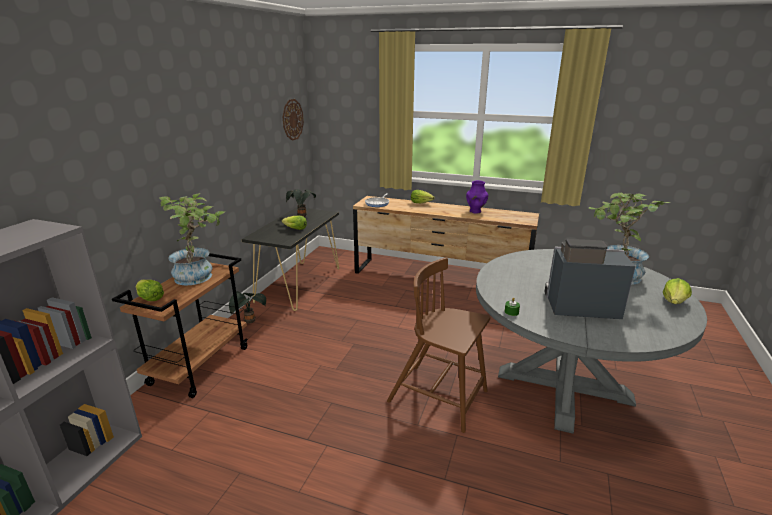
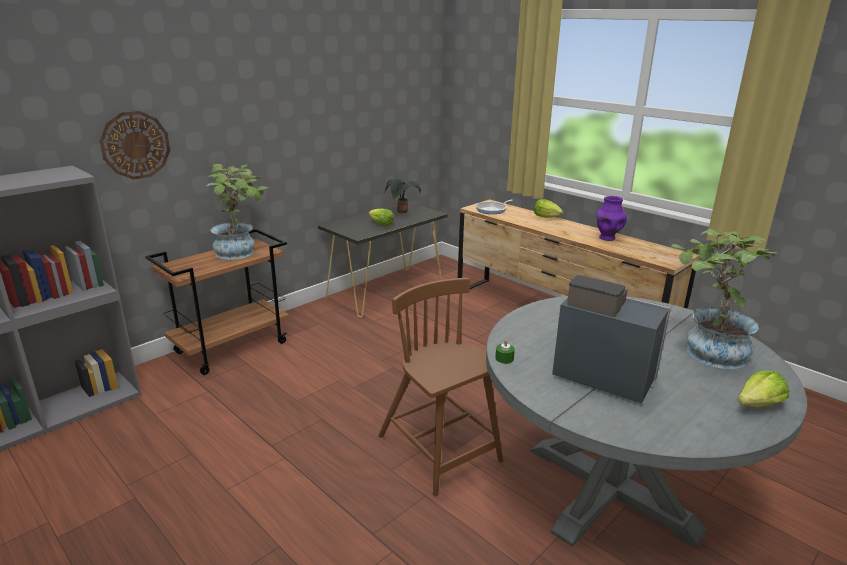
camera: 25 degrees right, 0 degrees up
lettuce [136,280,164,301] -> none
potted plant [229,291,266,323] -> none
wall clock [283,99,304,141] -> wall clock moved to [100,111,170,180]

